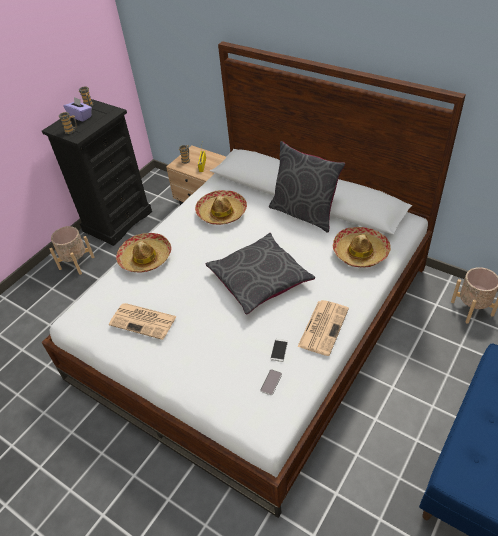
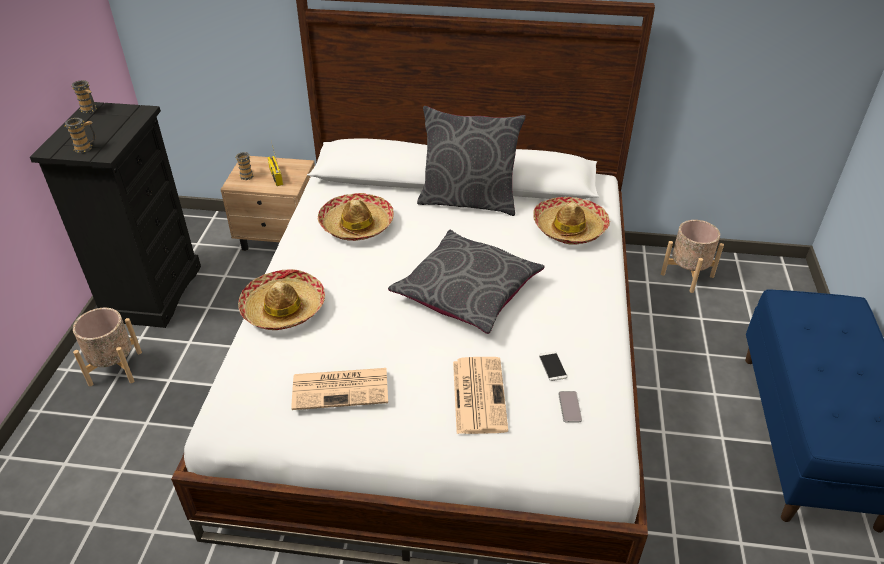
camera: 30 degrees left, 5 degrees down
purple tissue box [64,97,92,122] -> none
newspaper [297,300,349,356] -> newspaper moved to [453,357,508,434]

